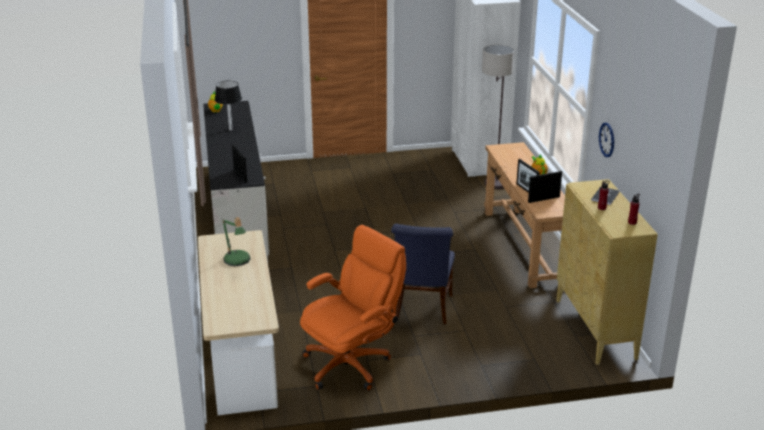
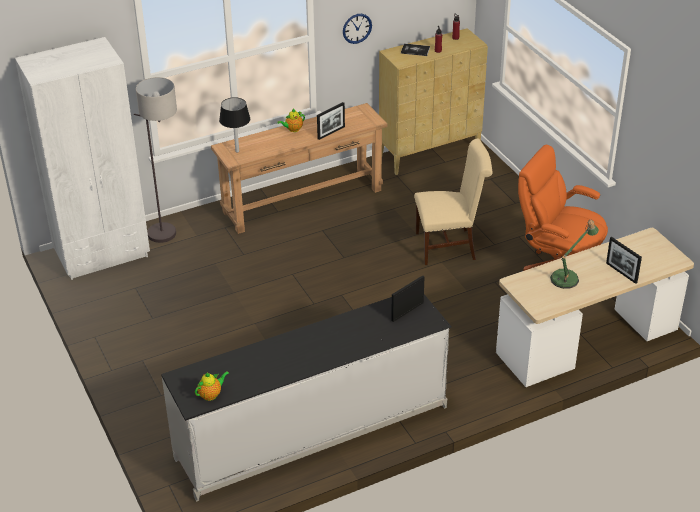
camera: 105 degrees left, 10 degrees up
black table lamp [215,81,242,131] -> black table lamp moved to [219,97,250,153]
blue chair [391,224,455,324] -> beige chair [414,139,492,265]
picture frame [528,171,562,203] -> picture frame moved to [606,237,642,284]

